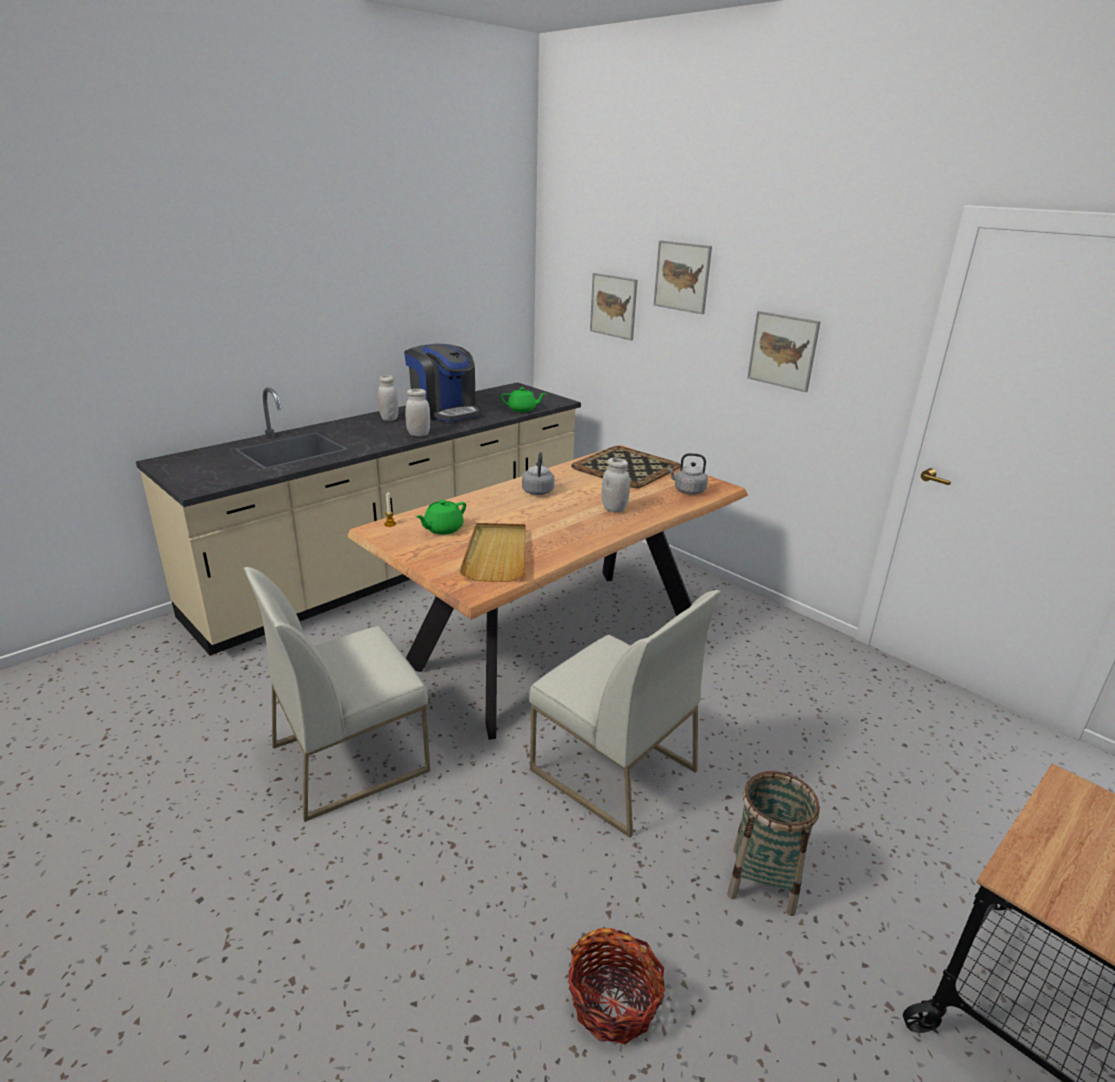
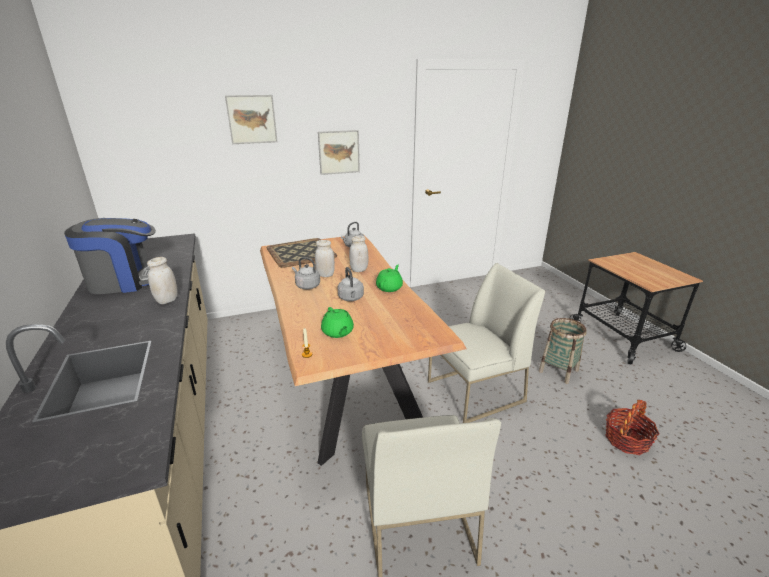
camera: 65 degrees left, 0 degrees up
white jar [378,375,398,421] -> white jar moved to [315,240,335,277]
beige tray [459,523,526,582] -> none
green teapot [501,387,546,412] -> green teapot moved to [376,265,403,292]
picture [590,273,638,340] -> none
none -> grey kettle [338,267,364,301]

